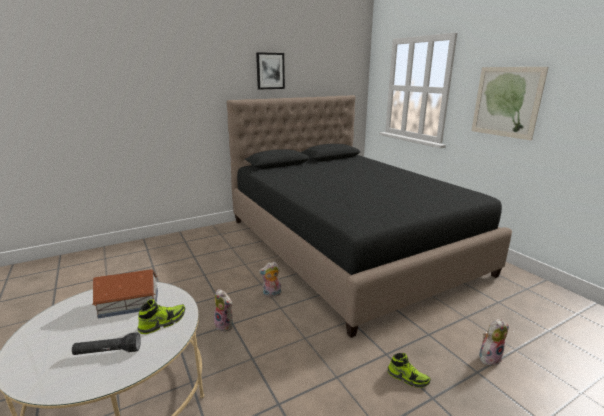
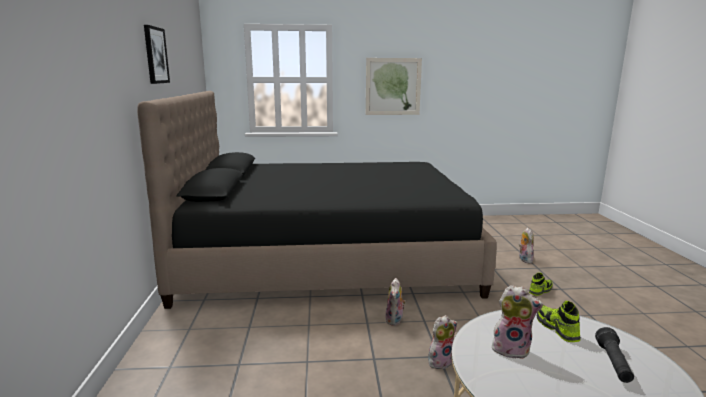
camera: 65 degrees left, 5 degrees down
toy house [92,269,158,319] -> plush toy [491,285,543,359]

